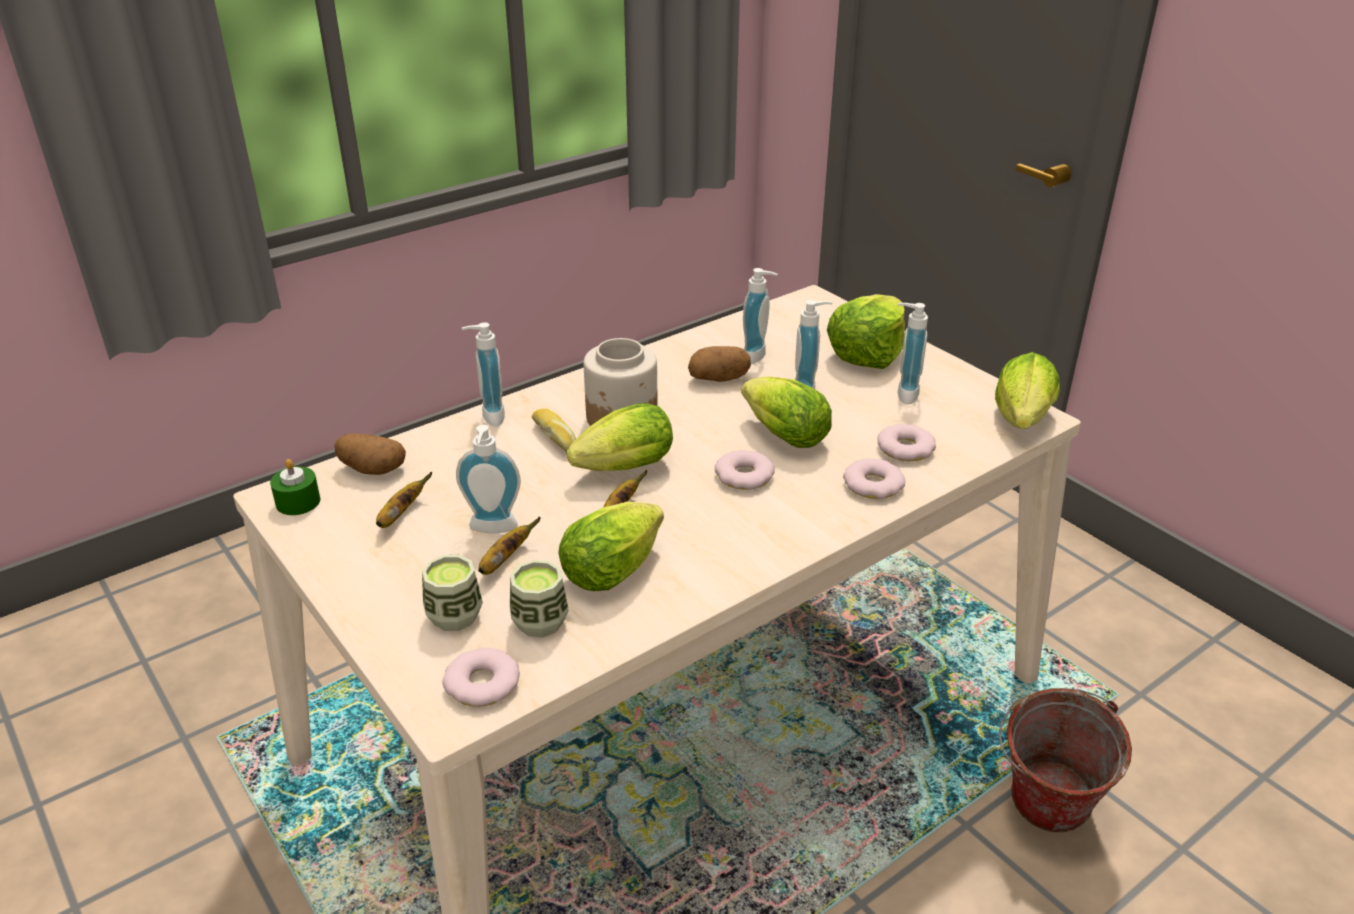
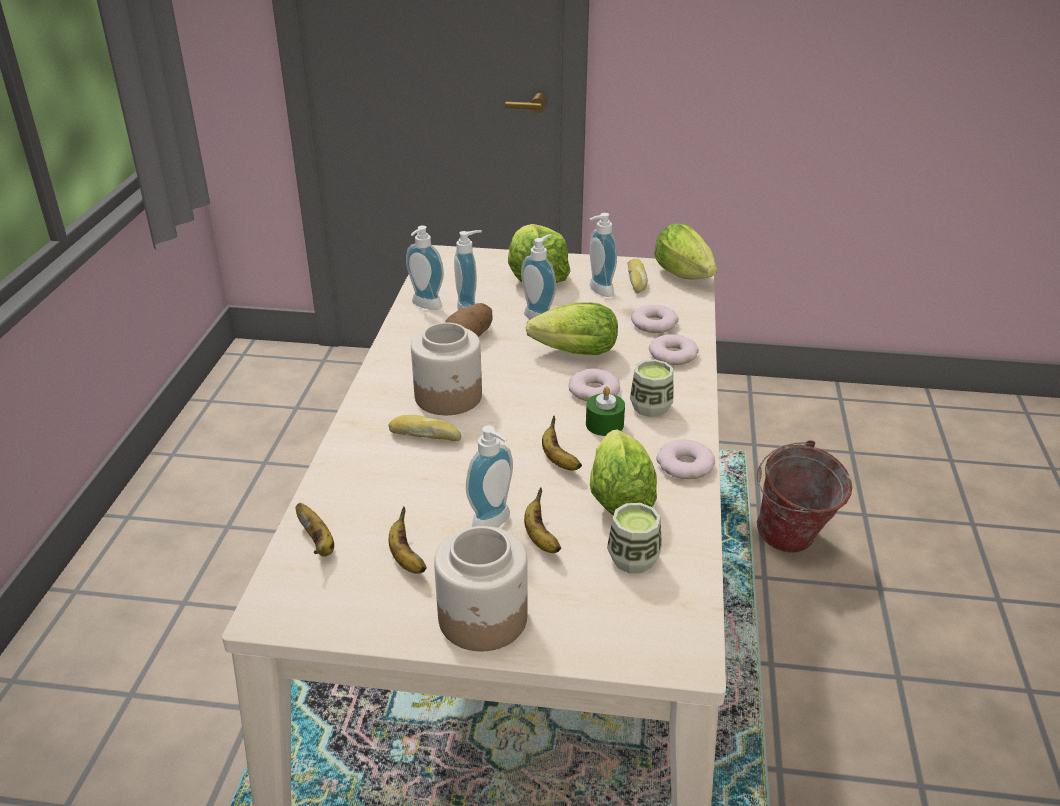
camera: 45 degrees left, 0 degrees up
green candle [270,459,320,515] -> green candle moved to [586,386,625,436]
potato [334,434,406,475] -> banana [296,503,334,557]
cup [422,555,483,631] -> cup moved to [630,359,674,417]
donut [442,648,520,707] -> donut moved to [656,439,715,479]
soap dispenser [462,322,505,426] -> soap dispenser moved to [406,226,444,310]
lettuce [567,403,673,471] -> none
none -> jar [434,526,528,651]
none -> bread [627,259,648,294]

